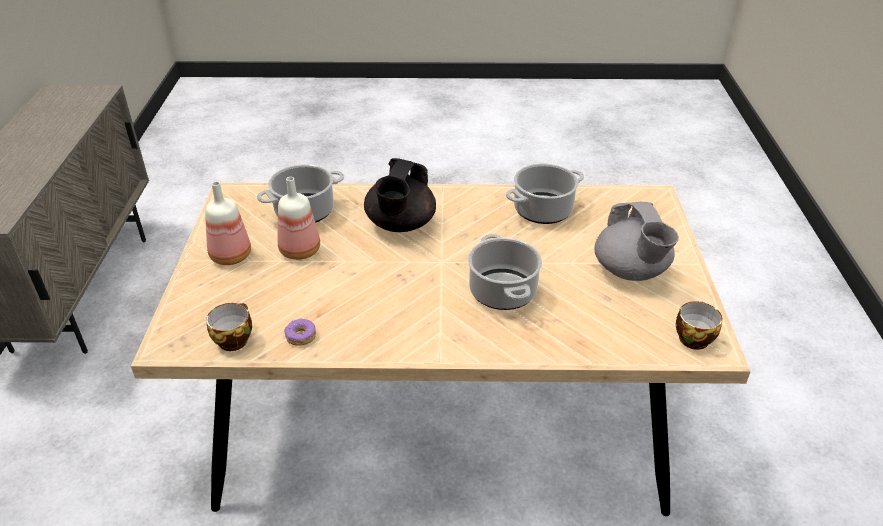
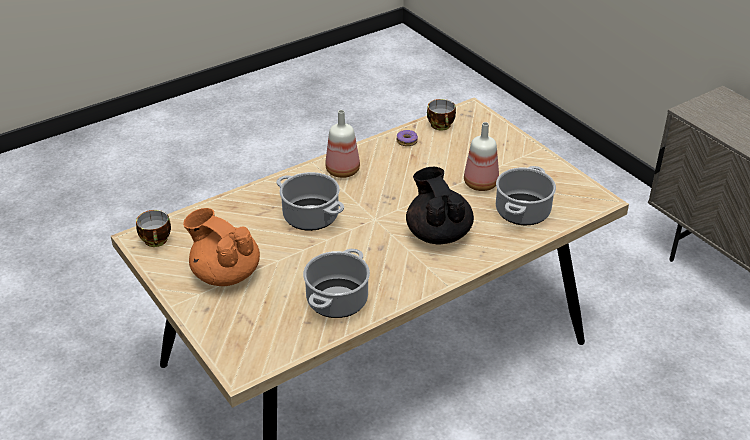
camera: 145 degrees right, 0 degrees up
bottle [205,181,251,265] -> bottle moved to [325,110,360,178]
grey teapot [594,202,679,281] -> orange teapot [183,208,260,286]

